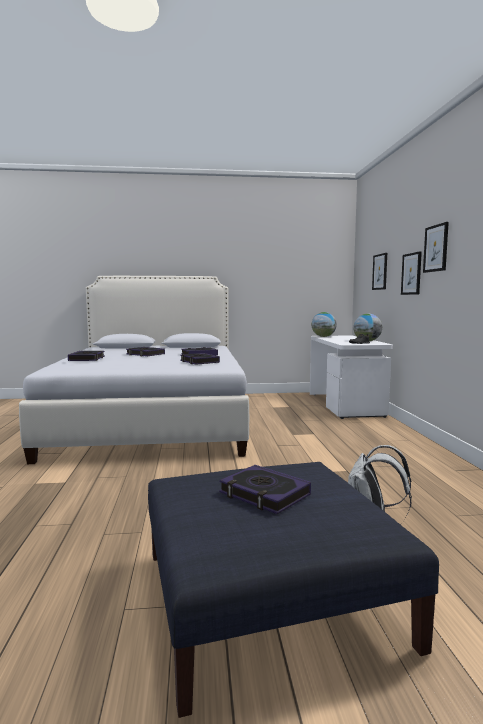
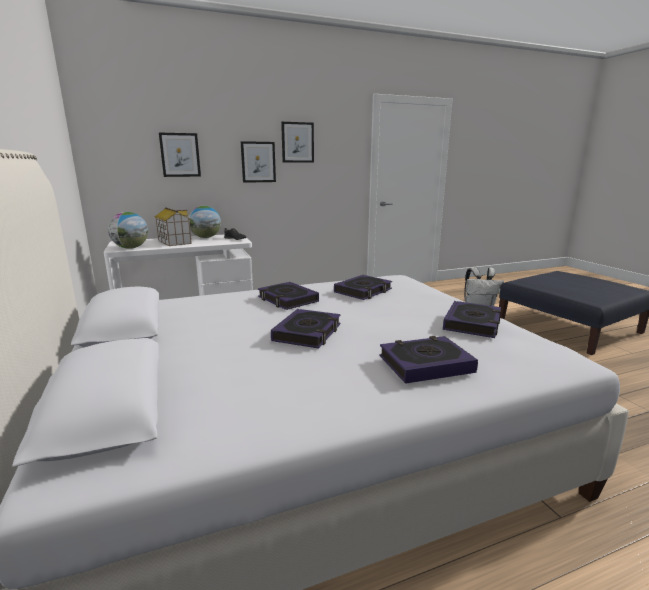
camera: 105 degrees left, 10 degrees up
book [219,465,311,514] -> book moved to [443,301,501,338]
none -> toy house [155,207,192,246]

